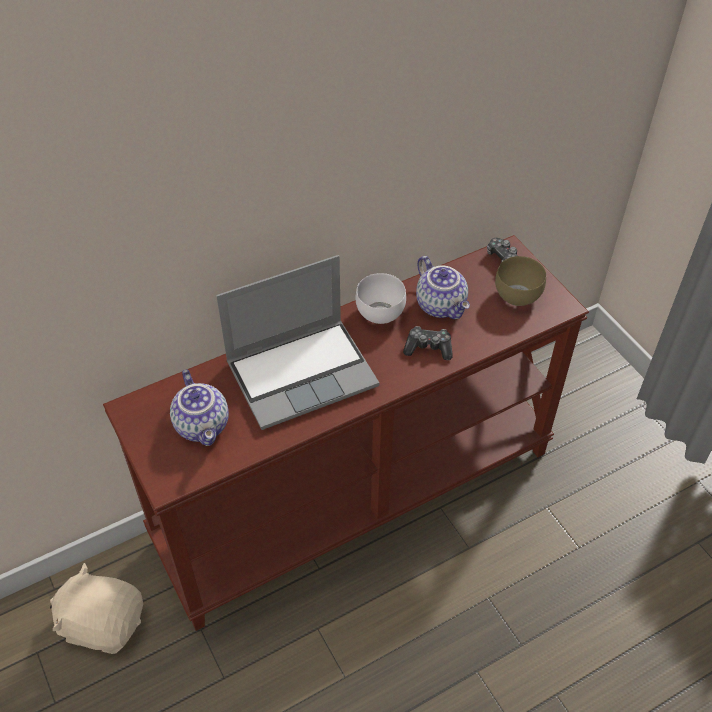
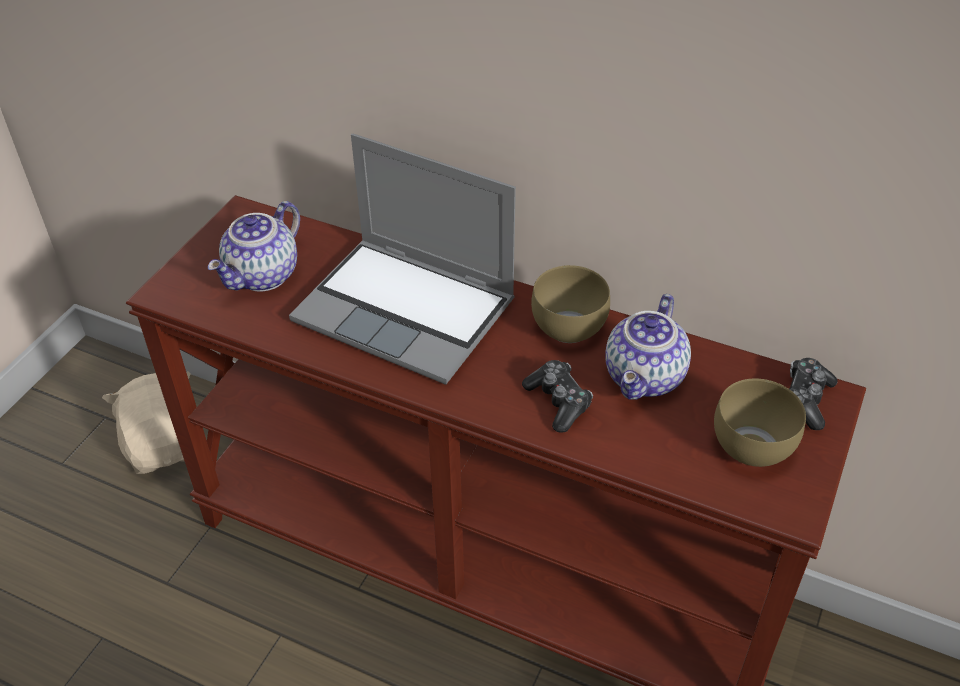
camera: 55 degrees right, 5 degrees down
white bowl [356,273,406,324] -> brown bowl [531,265,610,343]

